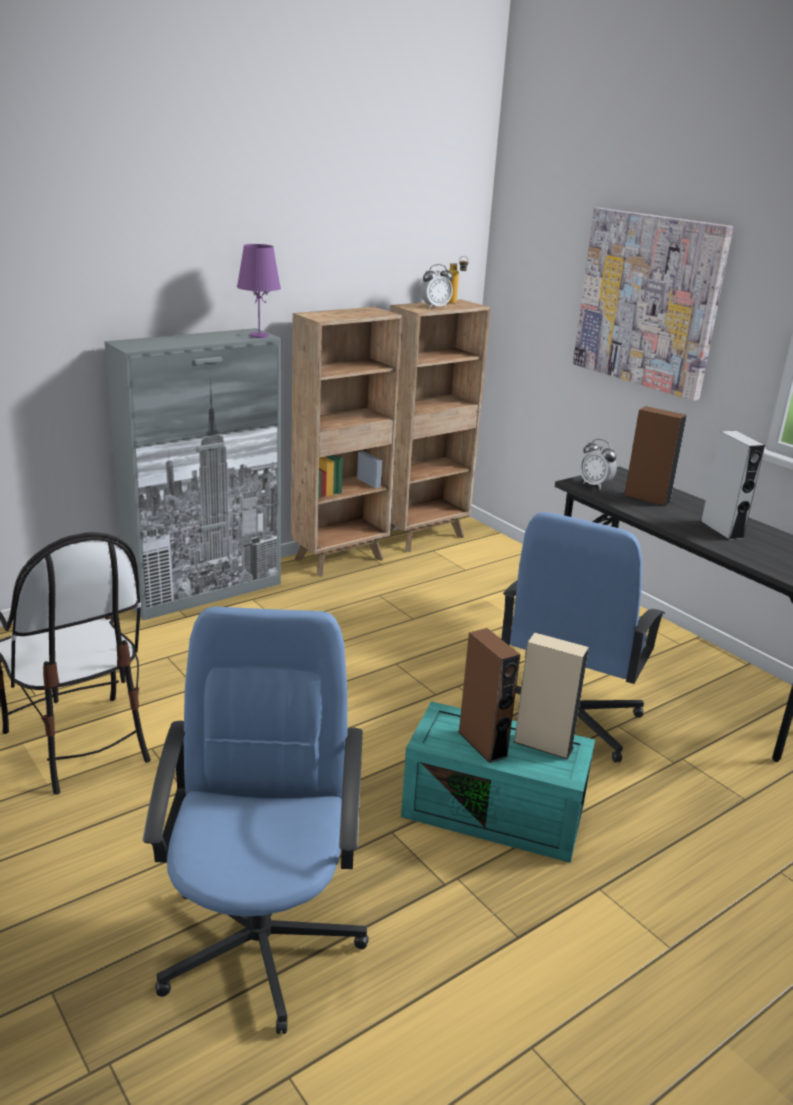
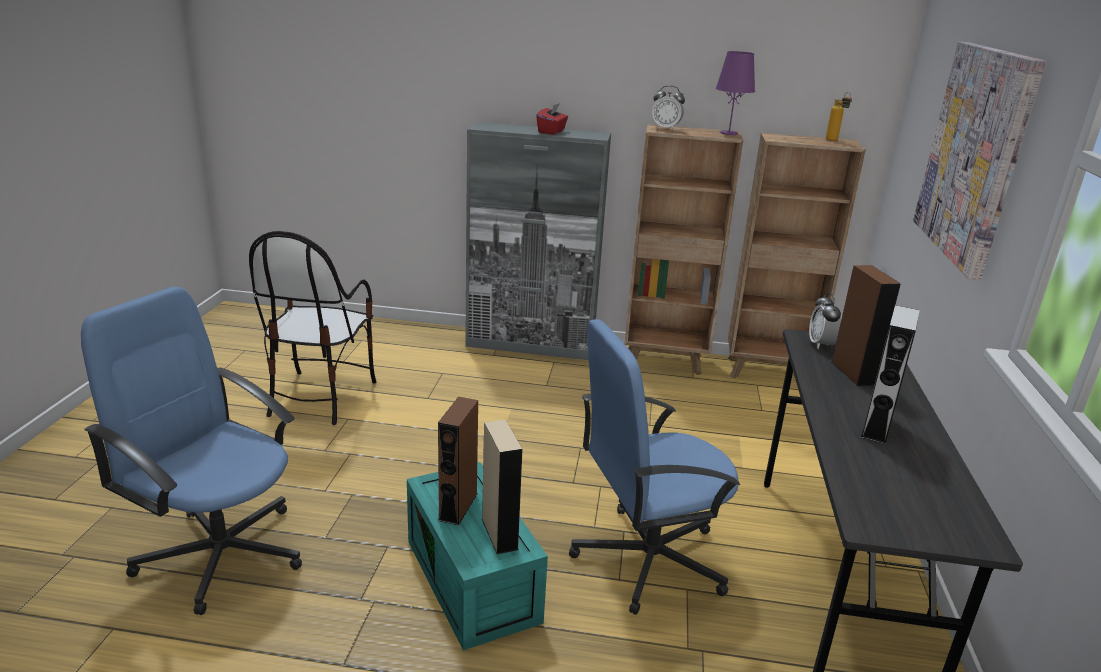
camera: 45 degrees right, 0 degrees up
blue office chair [143,607,369,1034] -> blue office chair turned 105 degrees counterclockwise [81,287,302,615]
purple table lamp [237,244,281,338] -> purple table lamp moved to [716,51,755,135]
alarm clock [420,264,453,309] -> alarm clock moved to [652,86,685,131]
none -> red tissue box [536,103,568,135]

